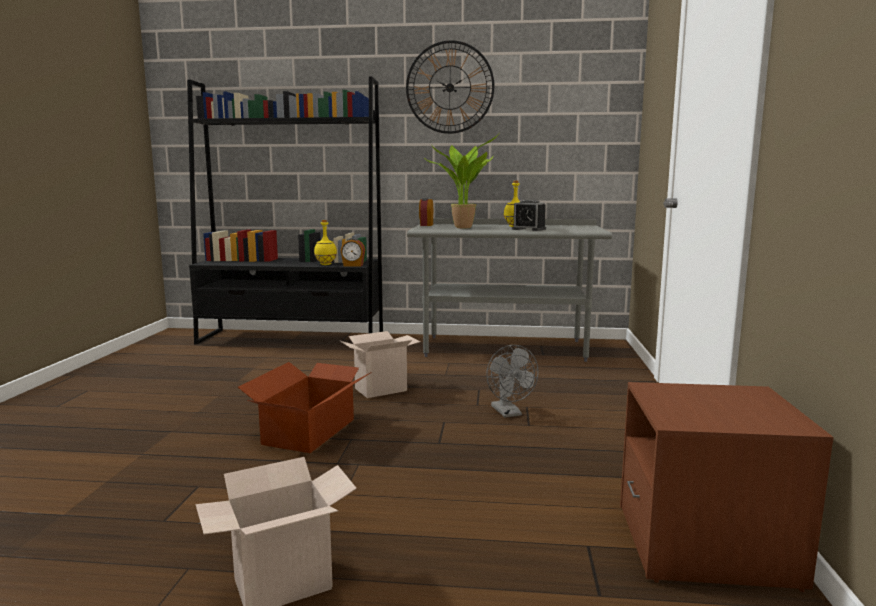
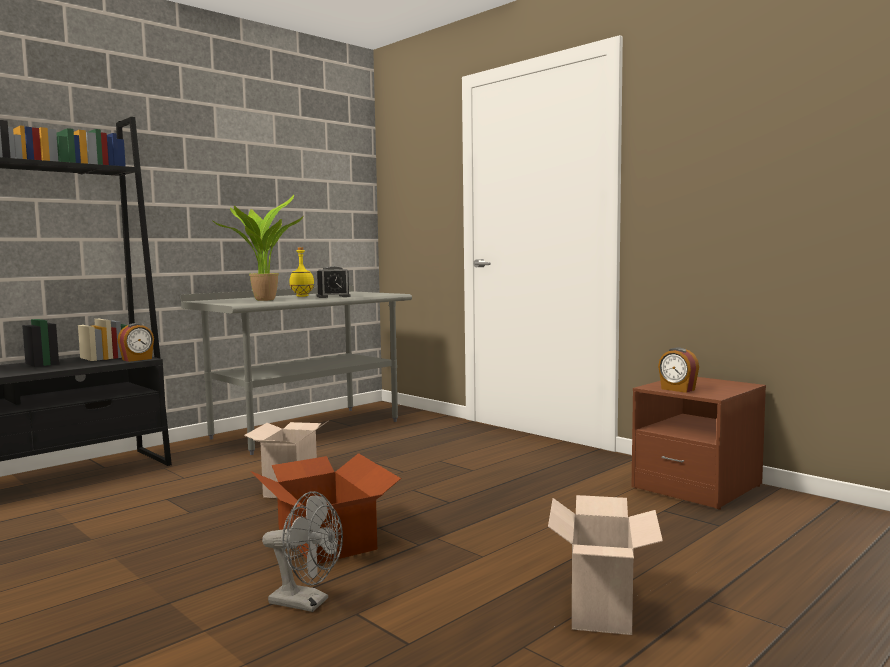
camera: 50 degrees left, 5 degrees down
yellow bottle [314,220,337,265] -> none
wall clock [406,40,494,134] -> none
alarm clock [419,198,433,226] -> alarm clock moved to [658,347,699,393]
grey fan [487,345,538,418] -> grey fan moved to [262,491,343,612]

